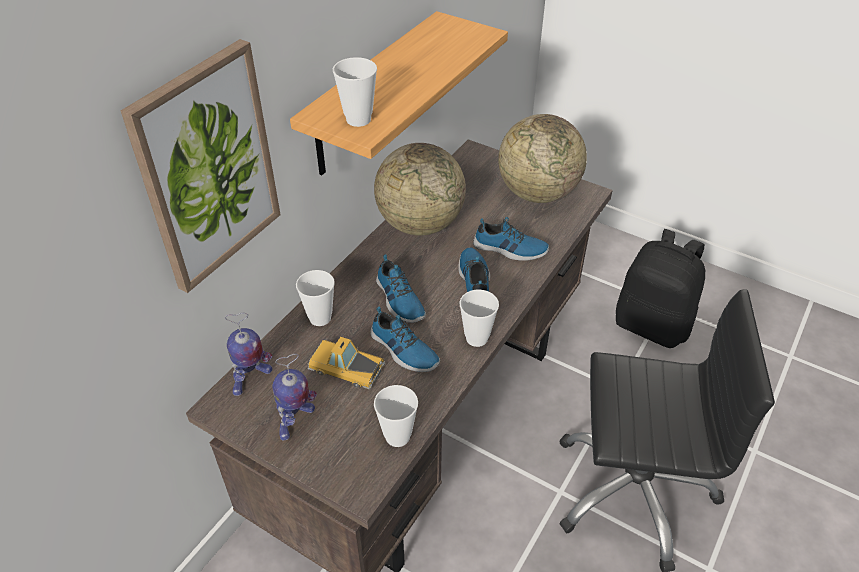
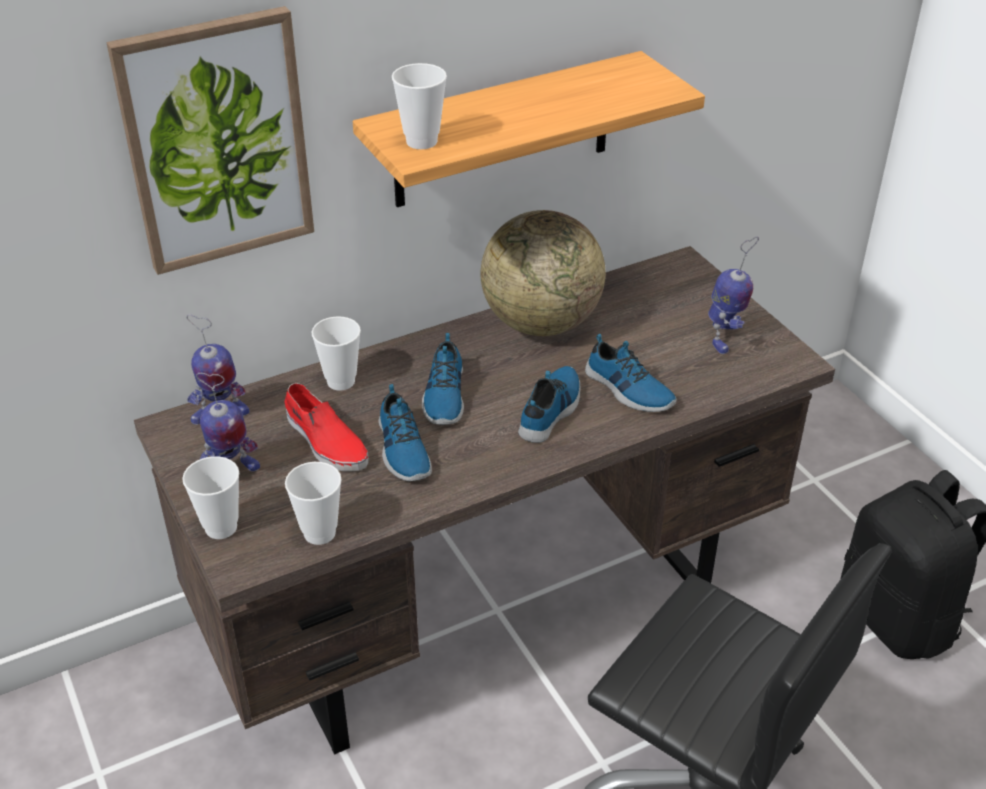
camera: 30 degrees right, 5 degrees down
toy car [307,337,385,389] -> red shoe [285,383,369,472]
cup [459,290,499,347] -> cup moved to [182,456,239,539]
globe [498,114,587,203] -> toy robot [708,237,759,354]

